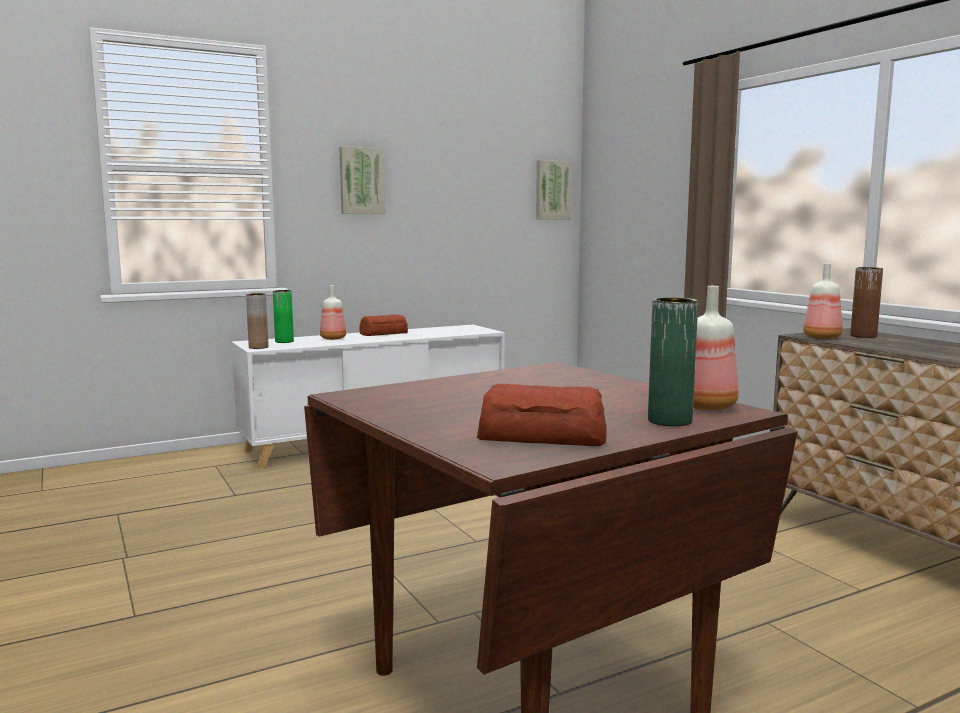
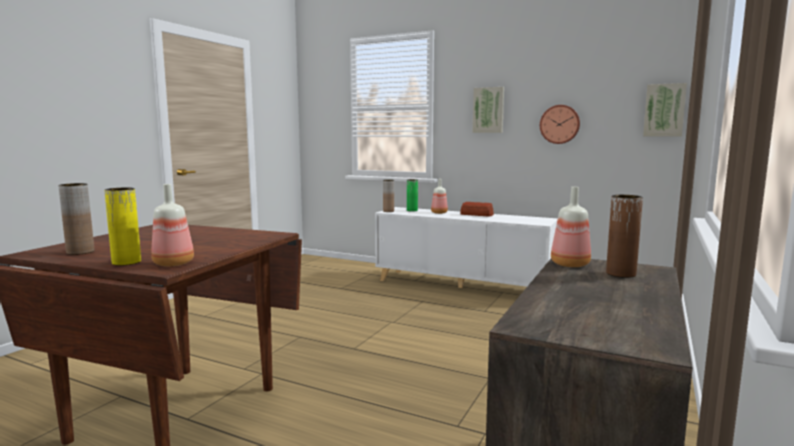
camera: 55 degrees right, 0 degrees up
bread [477,384,607,446] -> brown vase [58,183,94,255]
green vase [648,298,698,426] -> yellow vase [104,188,141,266]
none -> wall clock [540,105,580,144]

